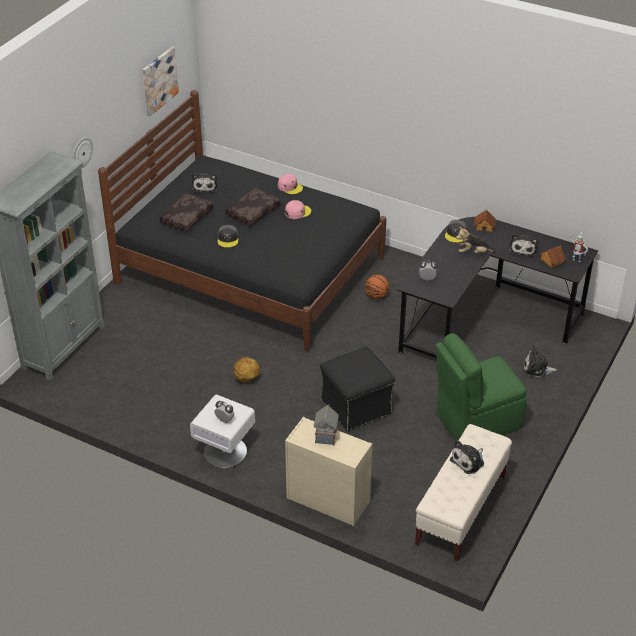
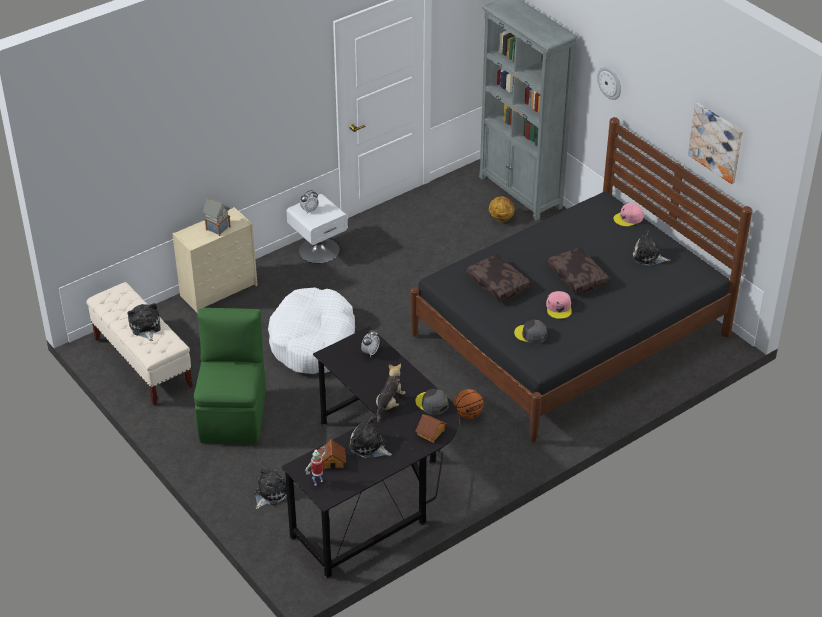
camera: 115 degrees right, 0 degrees up
brown pillow [160,194,213,232] -> brown pillow moved to [466,254,531,302]
grey cap [218,225,239,248] -> grey cap moved to [514,320,547,344]
basketball [233,357,260,382] -> basketball moved to [489,196,515,222]
pink cap [278,174,303,194] -> pink cap moved to [614,203,643,227]
black ottoman [320,347,395,432] -> white dog bed [268,287,355,374]

